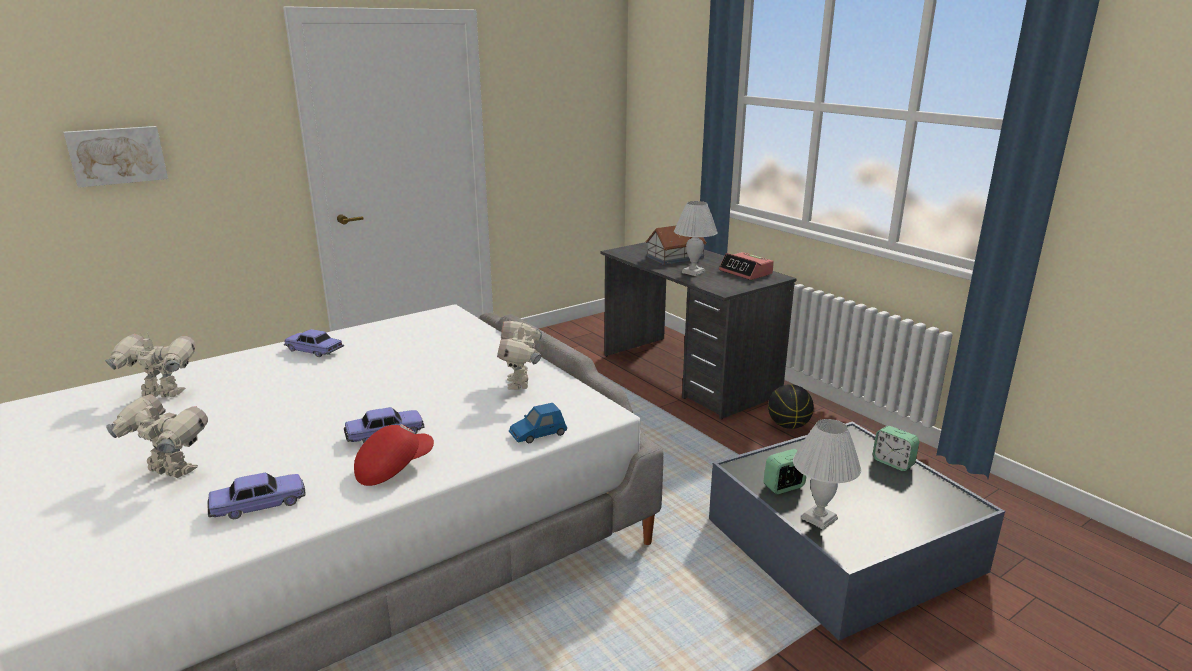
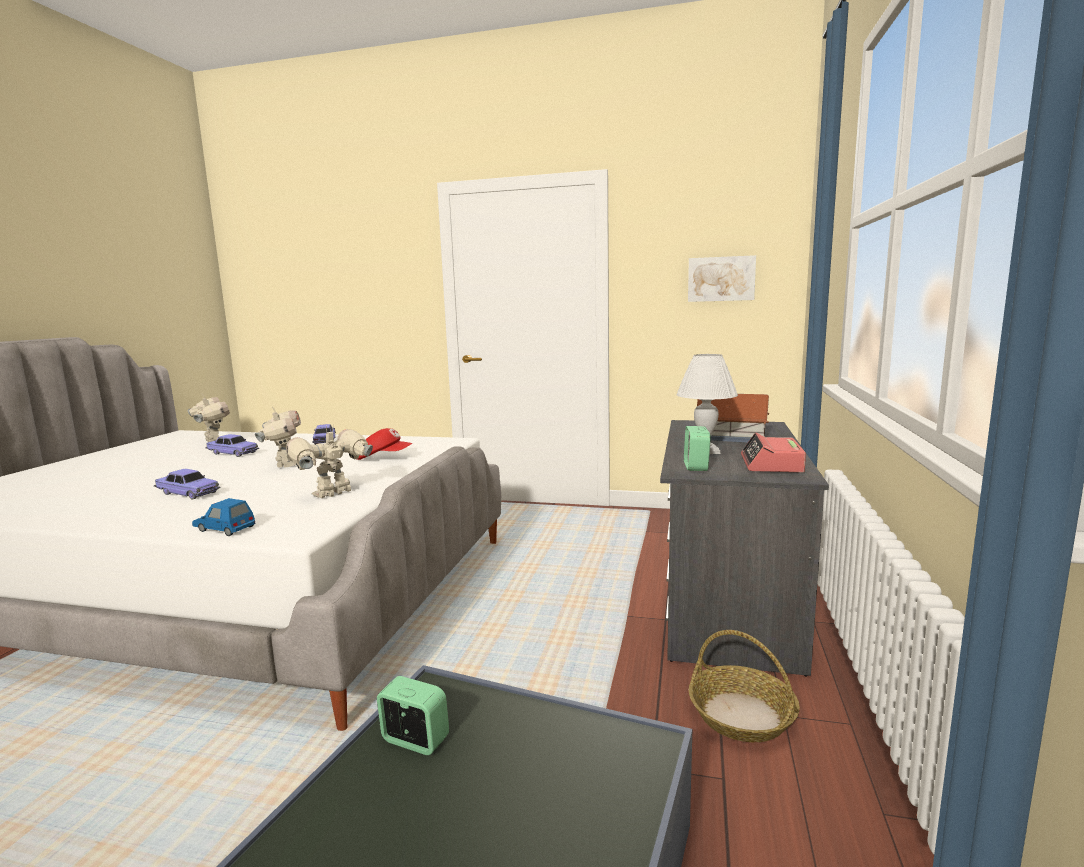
camera: 50 degrees right, 10 degrees down
picture [63,126,168,188] -> picture moved to [688,255,756,302]
toy robot [106,394,208,478] -> toy robot moved to [255,407,301,468]
toy car [208,473,305,519] -> toy car moved to [205,434,259,457]
red cap [354,424,434,486] -> red cap moved to [357,428,412,460]
basketball [768,384,814,429] -> basket [689,630,800,742]
white table lamp [793,419,861,530] -> none
alarm clock [873,426,919,471] -> alarm clock moved to [684,426,711,471]

